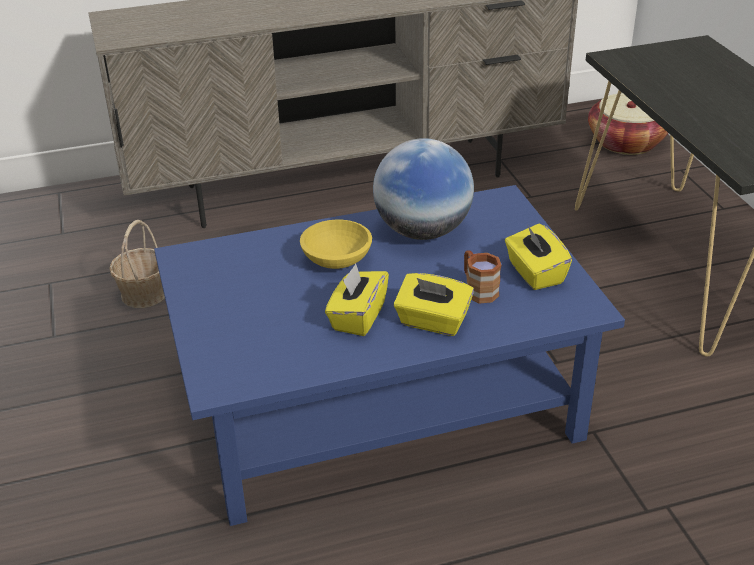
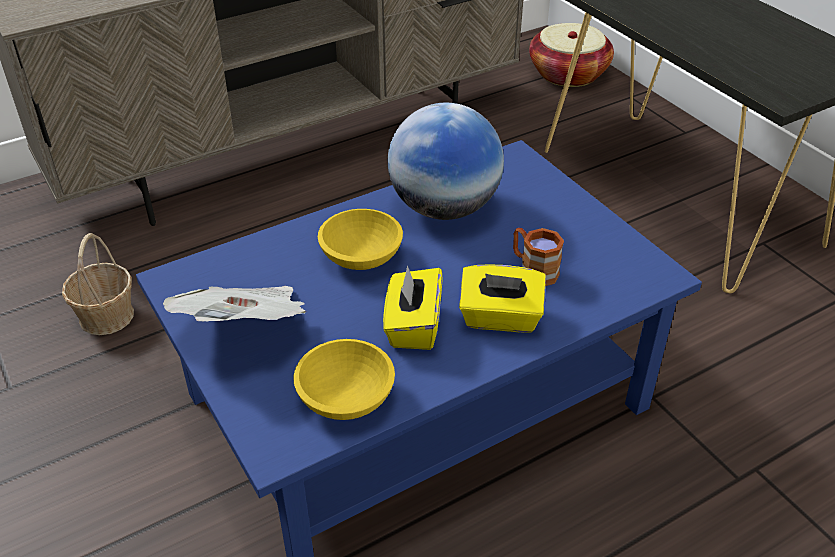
camera: 15 degrees left, 5 degrees up
yellow tissue box [505,224,572,290] -> none
none -> newspaper [163,286,306,321]
none -> yellow bowl [294,339,395,420]

